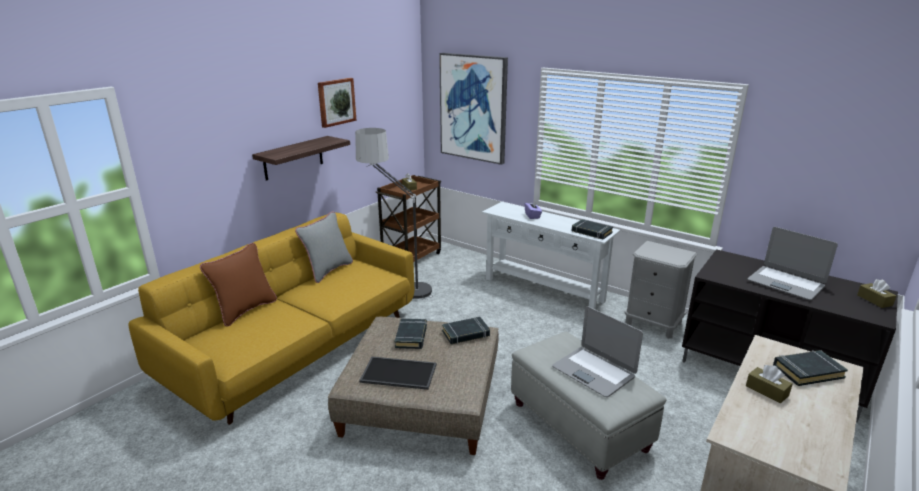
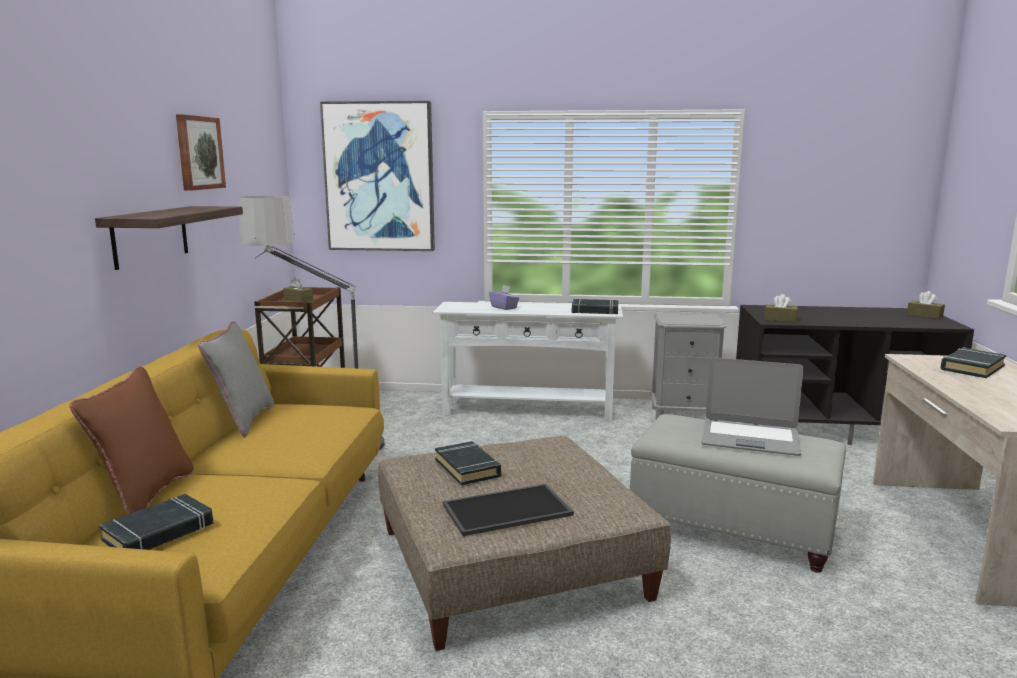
camera: 30 degrees left, 10 degrees down
black book [442,317,490,344] -> black book moved to [99,494,213,550]
brown tissue box [746,365,792,403] -> brown tissue box moved to [764,294,798,322]
laptop [747,227,838,300] -> none

